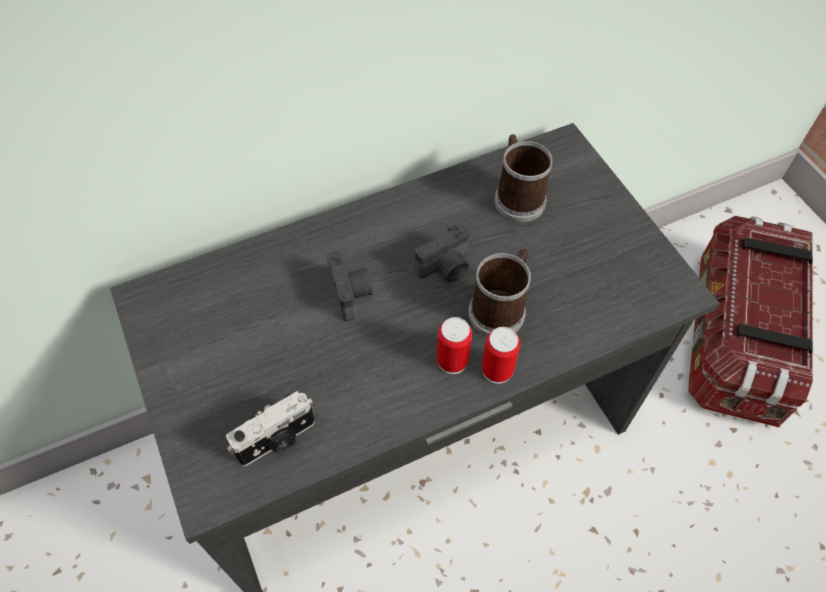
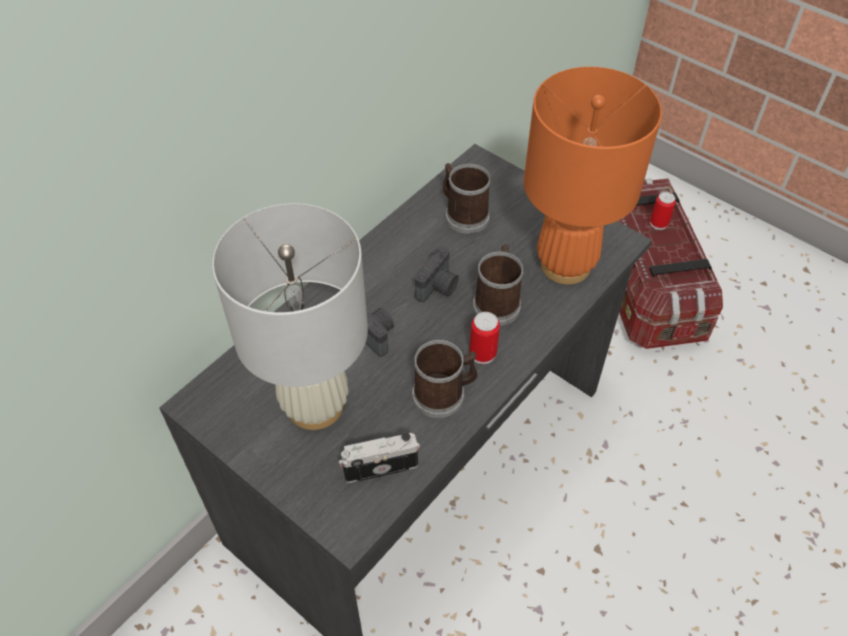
camera: 25 degrees left, 5 degrees down
camera [226,391,315,466] -> camera turned 135 degrees counterclockwise [339,432,420,483]
can [482,327,520,384] -> can moved to [650,192,676,230]
none -> white table lamp [212,203,368,430]
none -> mug [412,340,477,418]
none -> orange table lamp [524,67,662,285]

